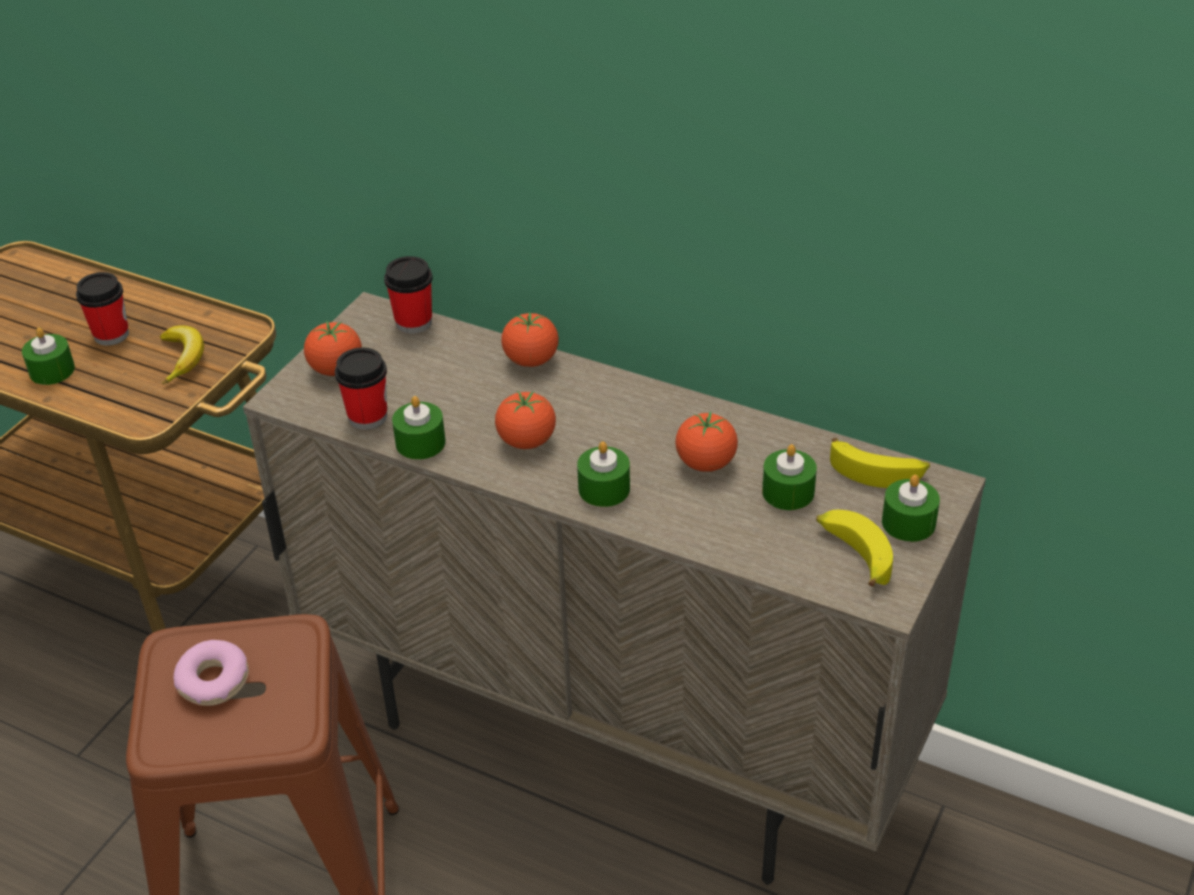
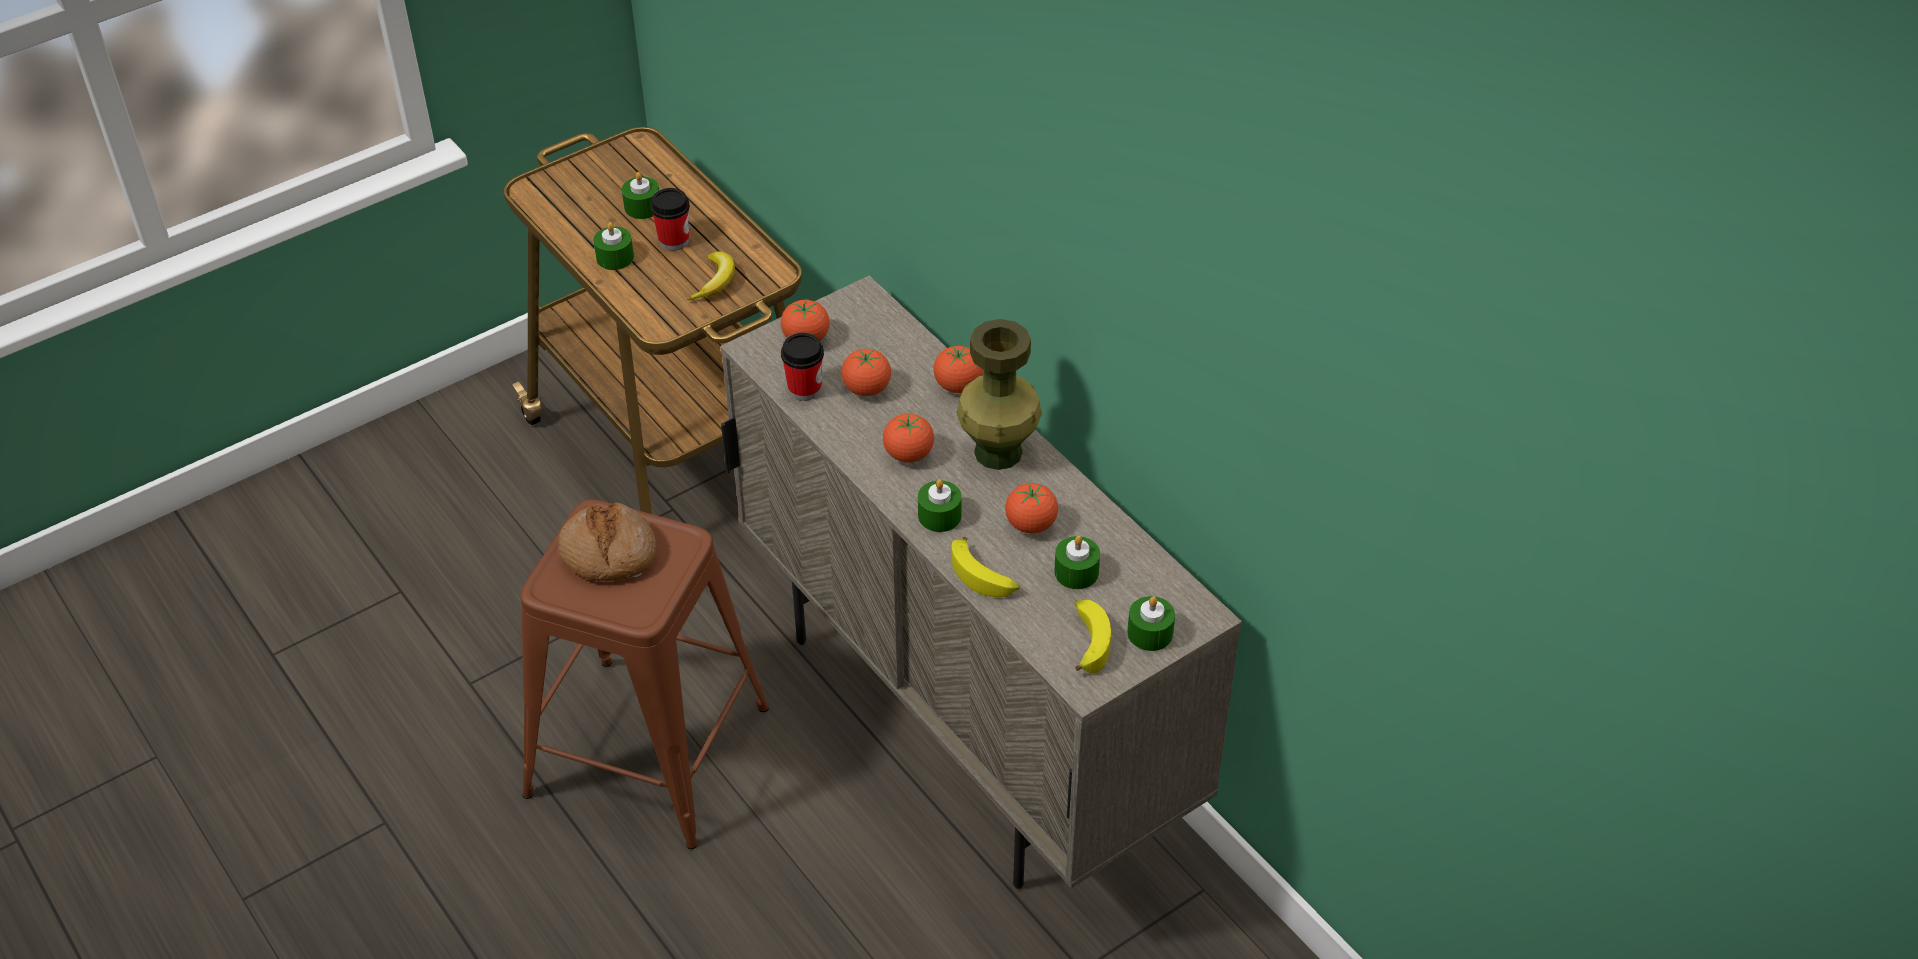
camera: 25 degrees right, 5 degrees up
donut [174,640,249,706] -> bread [558,503,657,581]
cup [384,256,432,334] -> none
green candle [392,396,446,459] -> green candle moved to [622,172,659,219]
banana [830,438,930,488] -> banana moved to [951,537,1020,597]
none -> tomato [841,349,891,396]
none -> green vase [957,319,1042,470]

